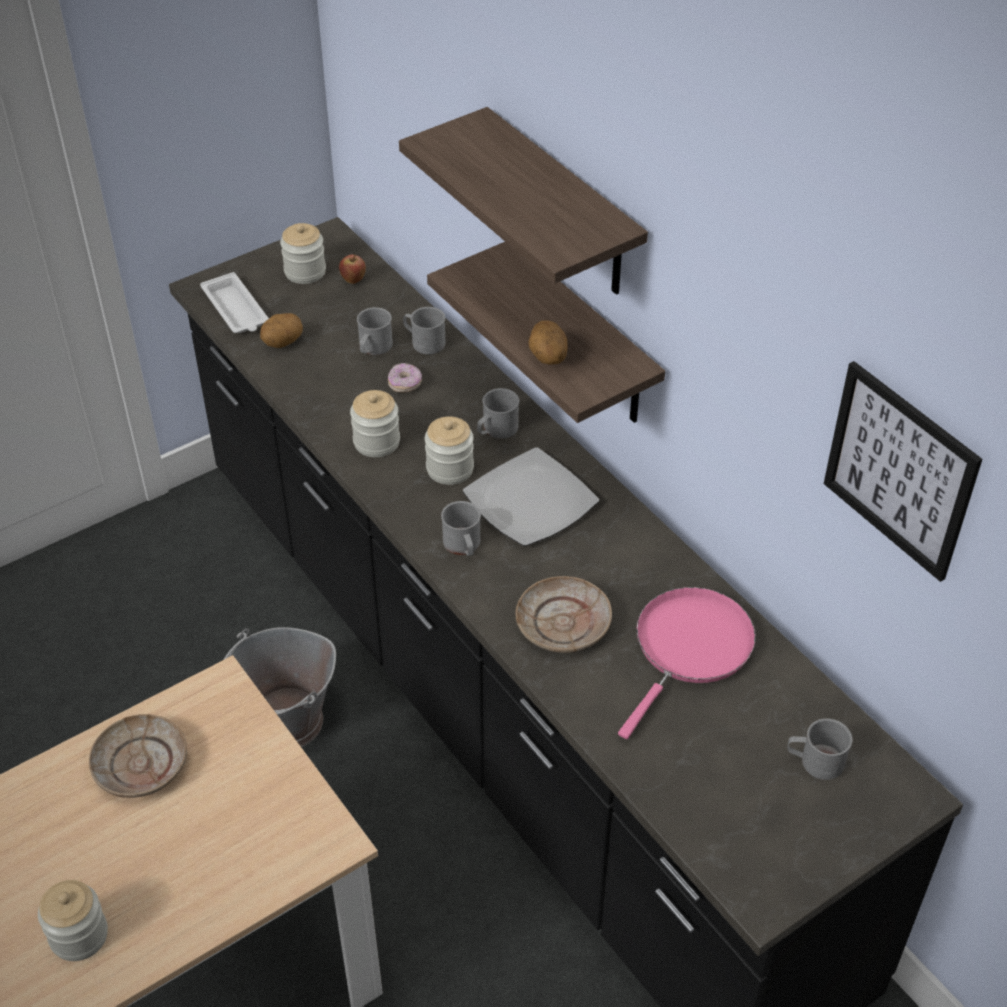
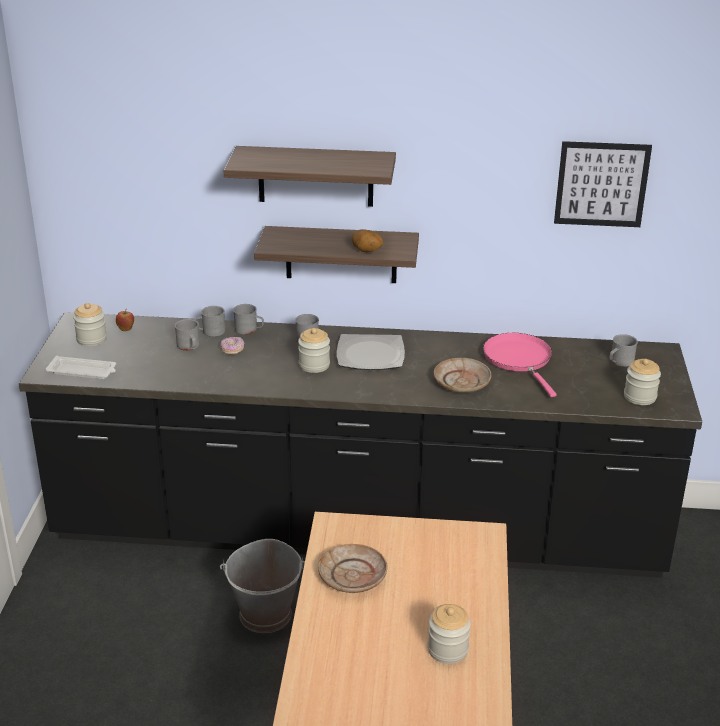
camera: 50 degrees left, 15 degrees down
potato [260,313,303,348] -> none
jar [350,390,400,457] -> jar moved to [624,359,661,405]
grey mug [441,501,481,556] -> grey mug moved to [233,304,264,335]

